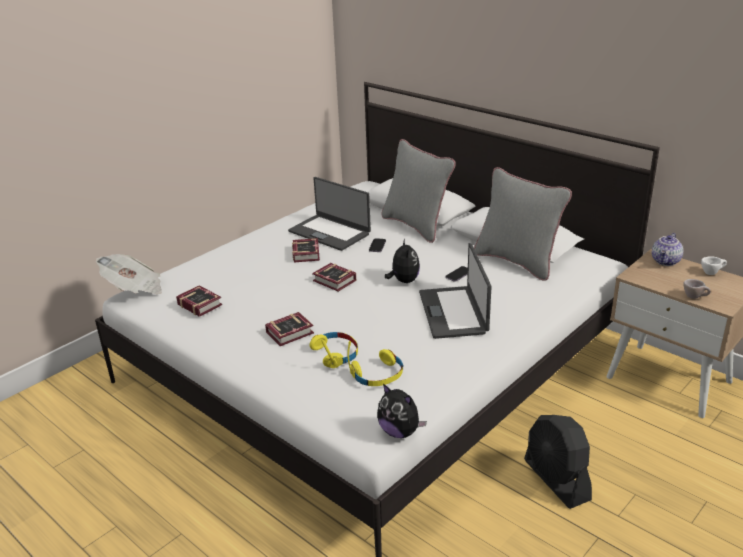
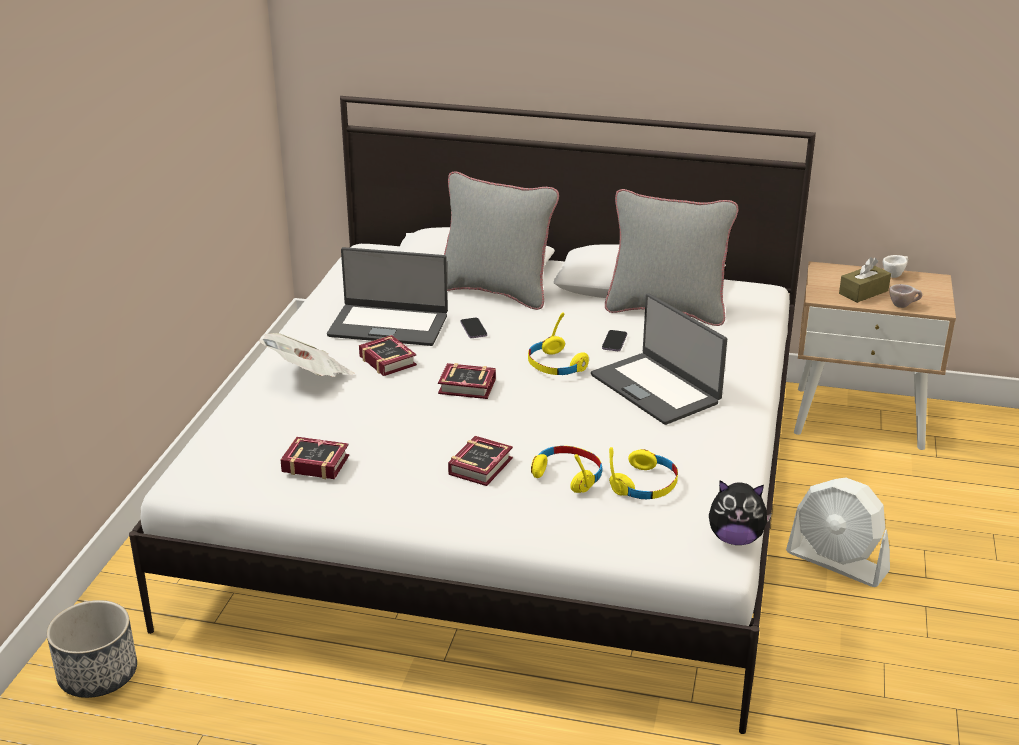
camera: 30 degrees left, 0 degrees up
newspaper [96,254,162,294] -> newspaper moved to [259,333,354,377]
plush toy [385,239,420,283] -> yellow headphones [528,313,589,375]
black fan [524,415,592,509] -> white fan [786,478,890,587]
teapot [652,233,683,266] -> none
none -> planter [47,600,137,698]
none -> brown tissue box [839,257,891,303]

